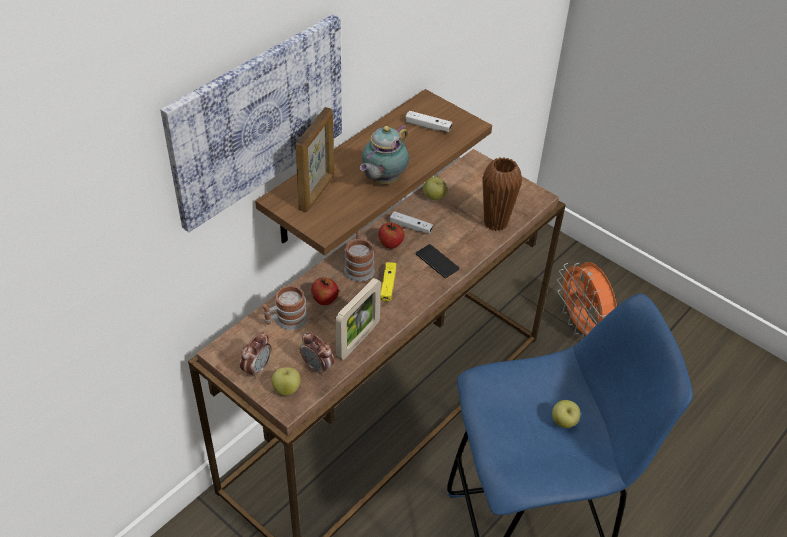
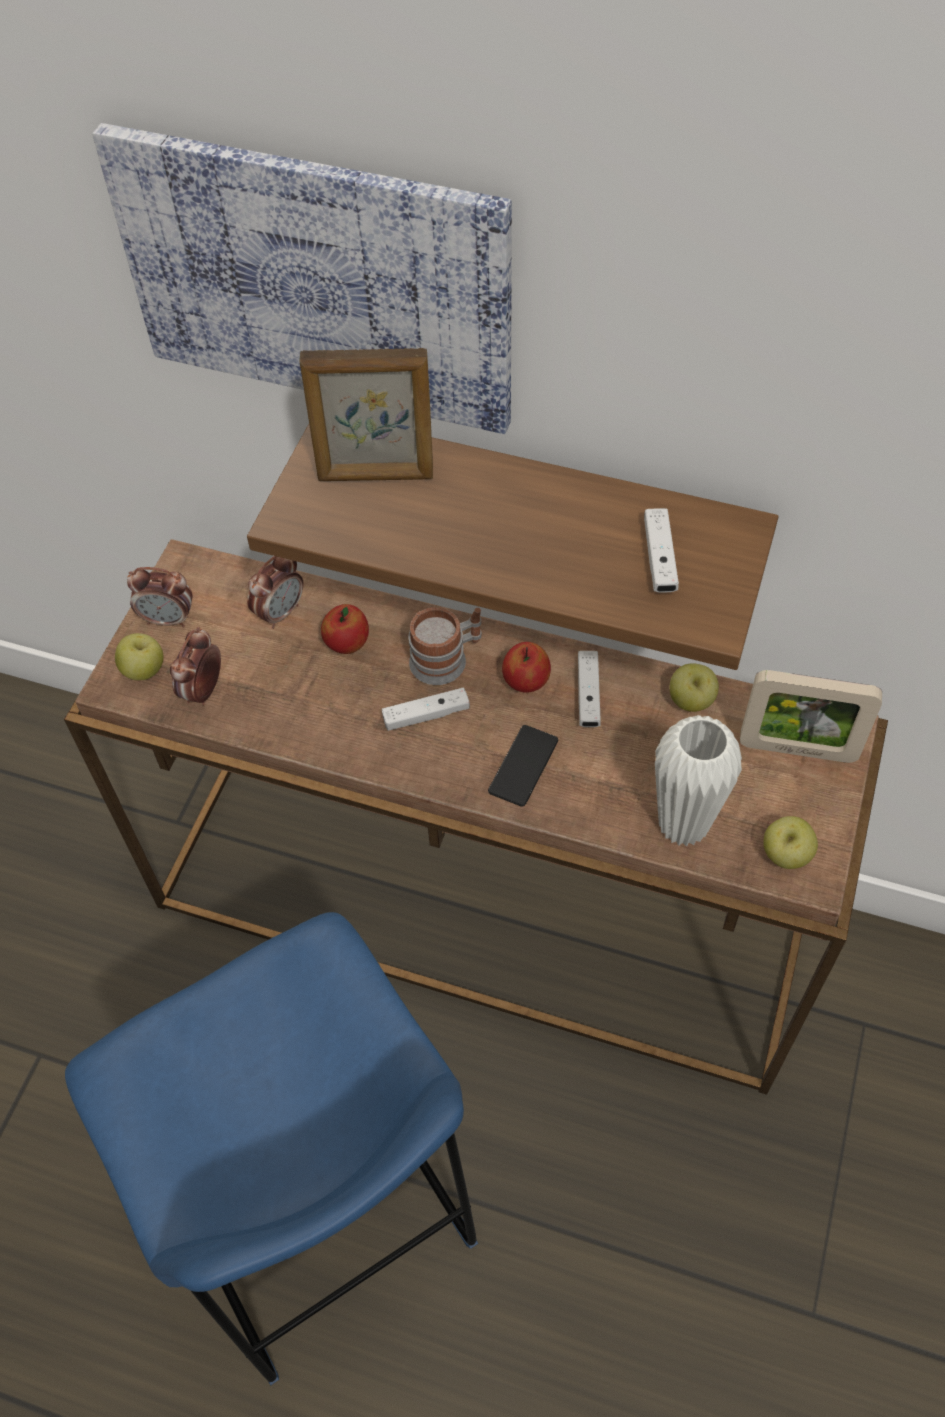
camera: 70 degrees right, 10 degrees up
mug [263,285,308,330] -> alarm clock [247,556,303,629]
picture frame [335,278,381,360] -> picture frame moved to [740,670,882,763]
teapot [360,125,409,184] -> none
yellow game controller [381,262,397,302] -> white game controller [382,688,470,731]
brown vase [482,157,522,231] -> white vase [655,715,742,847]
apple [552,400,581,428] -> apple moved to [763,816,818,869]
orange fan [557,262,617,340] -> none

